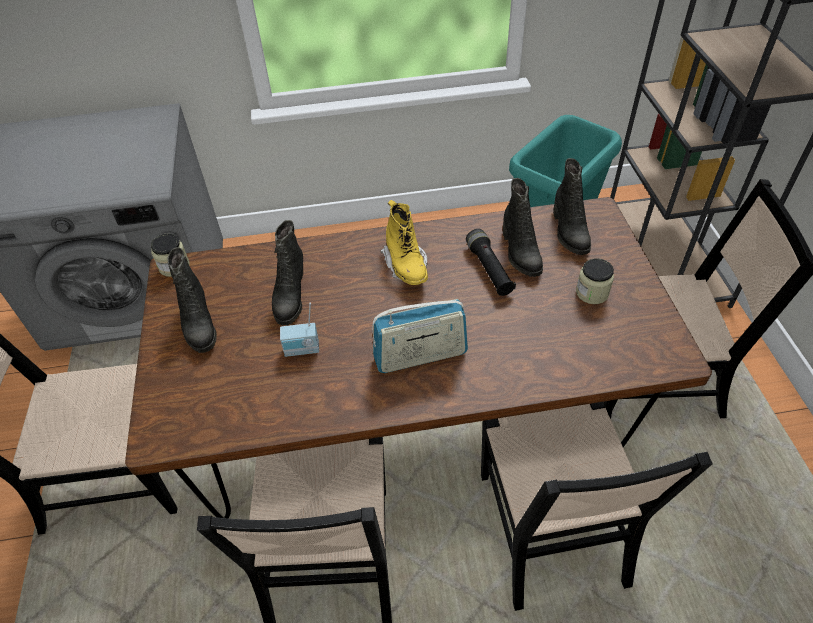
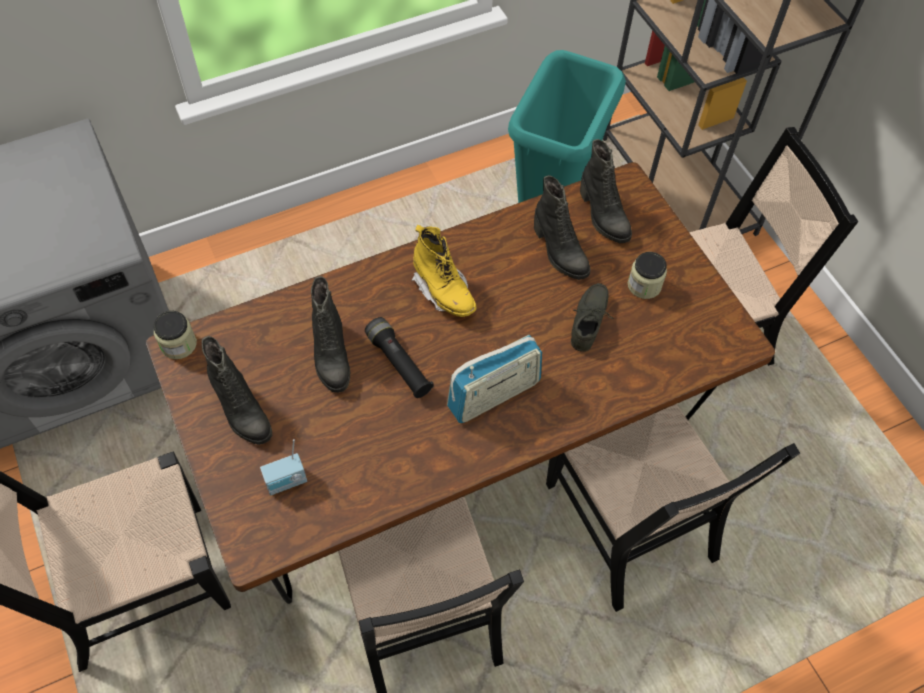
camera: 20 degrees left, 10 degrees up
radio [280,302,319,357] -> radio moved to [260,439,307,495]
black flashlight [466,229,516,296] -> black flashlight moved to [365,317,434,398]
none -> grey shoe [571,283,614,352]

